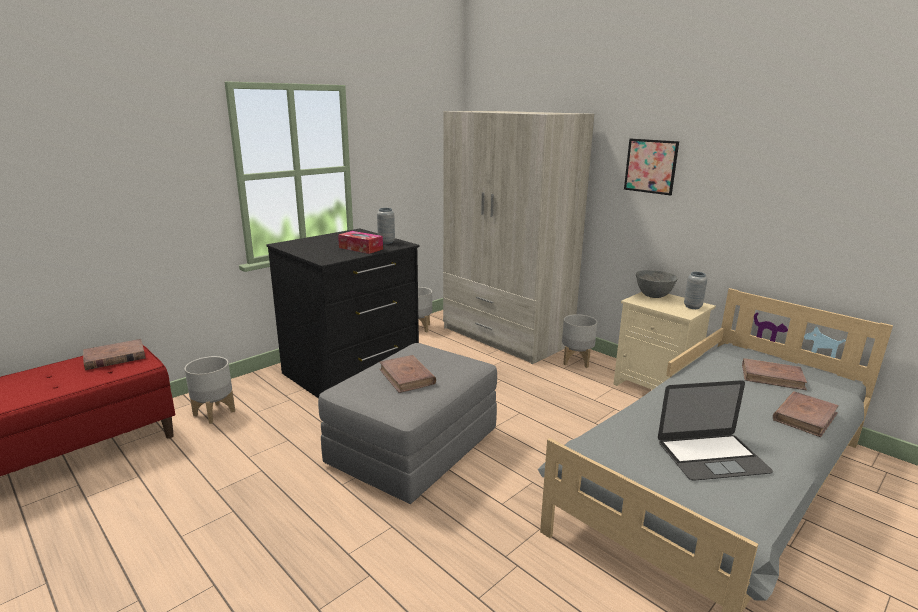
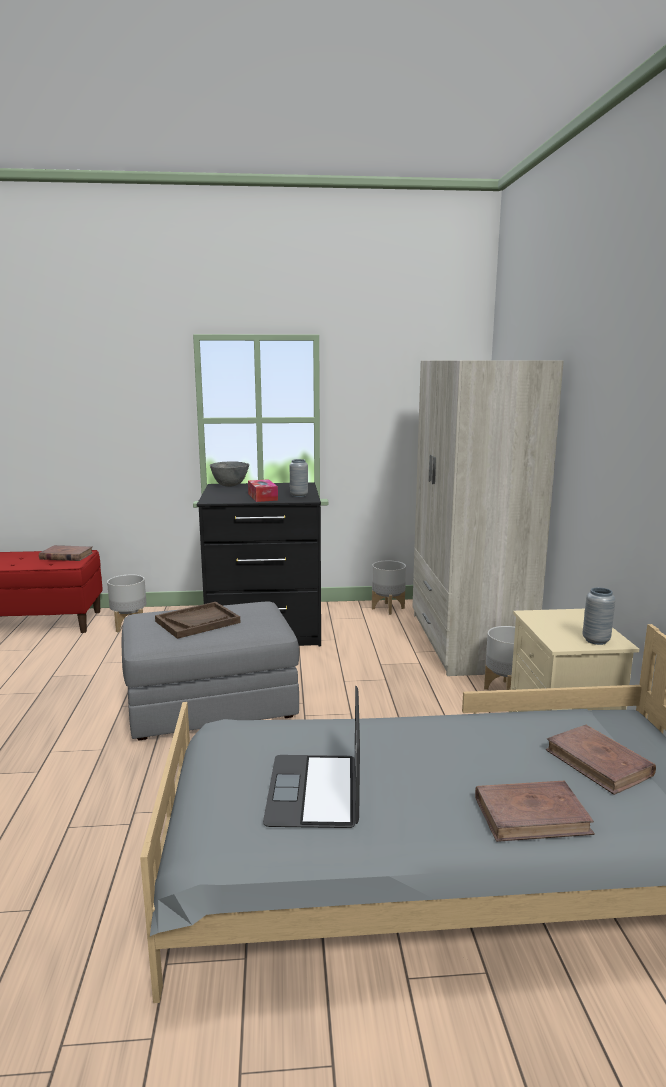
camera: 40 degrees right, 5 degrees down
brown book [379,355,436,393] -> brown tray [155,602,241,639]
picture [624,139,679,196] -> none
grey bowl [636,270,677,298] -> grey bowl moved to [210,462,249,487]
laptop [658,380,773,481] -> laptop turned 60 degrees clockwise [263,686,360,828]

